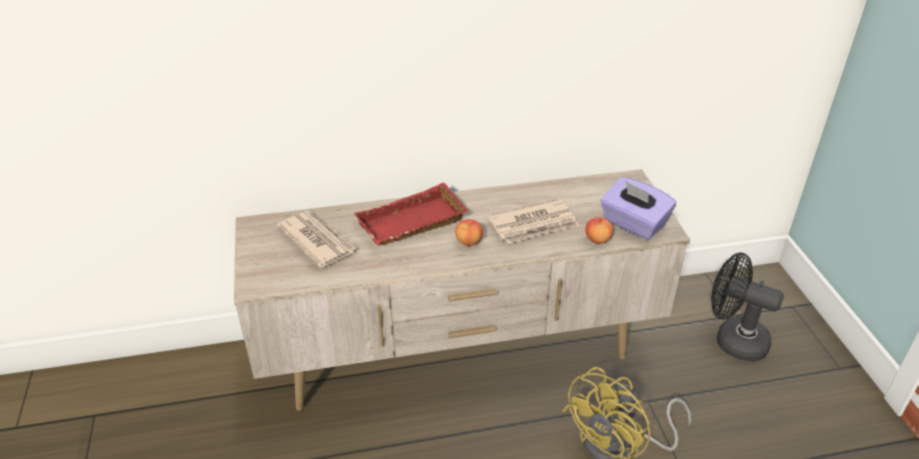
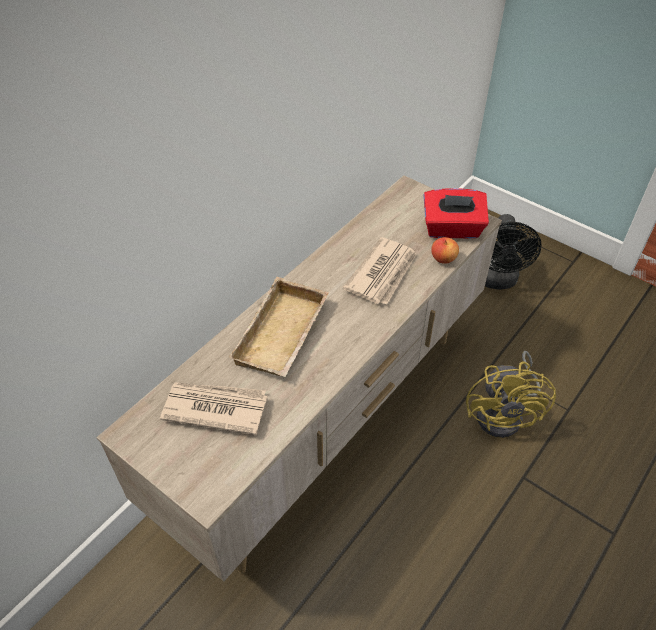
camera: 40 degrees left, 10 degrees up
red tray [354,183,469,246] -> beige tray [229,277,329,377]
apple [455,219,483,246] -> none
purple tissue box [600,177,676,240] -> red tissue box [423,188,489,239]
black fan [711,252,784,362] -> black fan turned 75 degrees counterclockwise [485,214,542,289]

